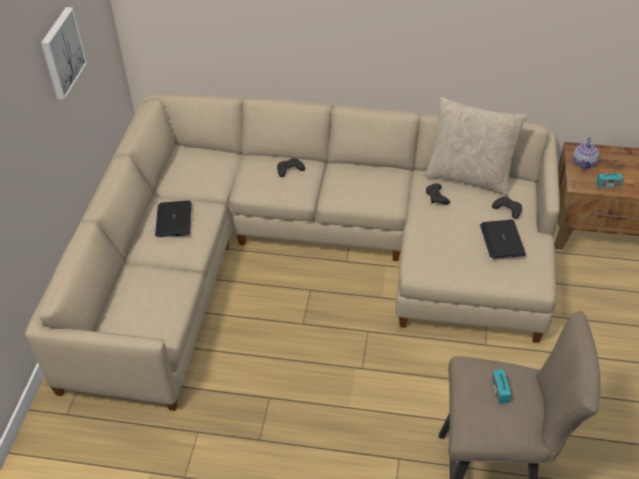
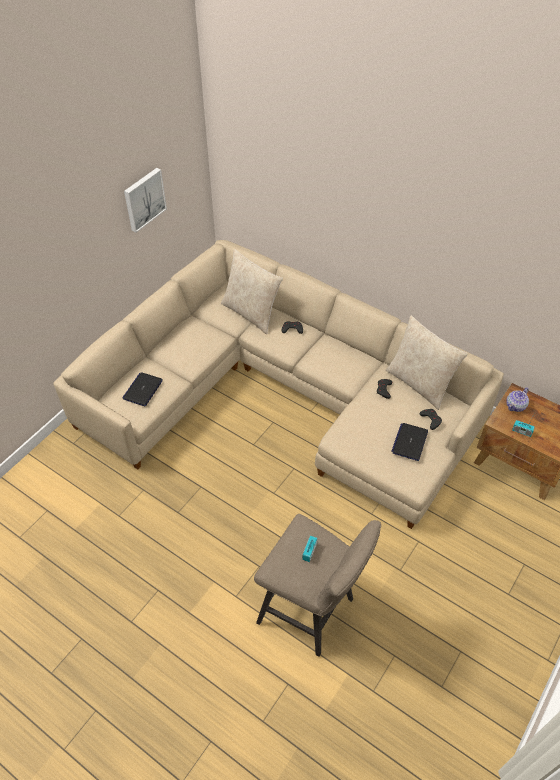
camera: 25 degrees right, 5 degrees up
laptop [155,201,191,237] -> laptop moved to [122,372,163,406]
none -> beige pillow [221,249,283,334]

